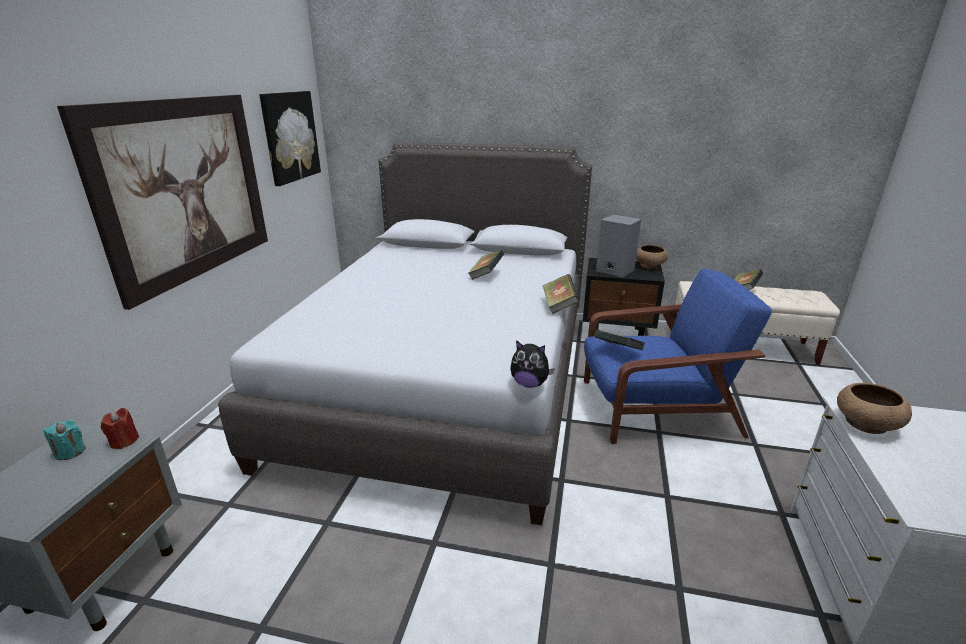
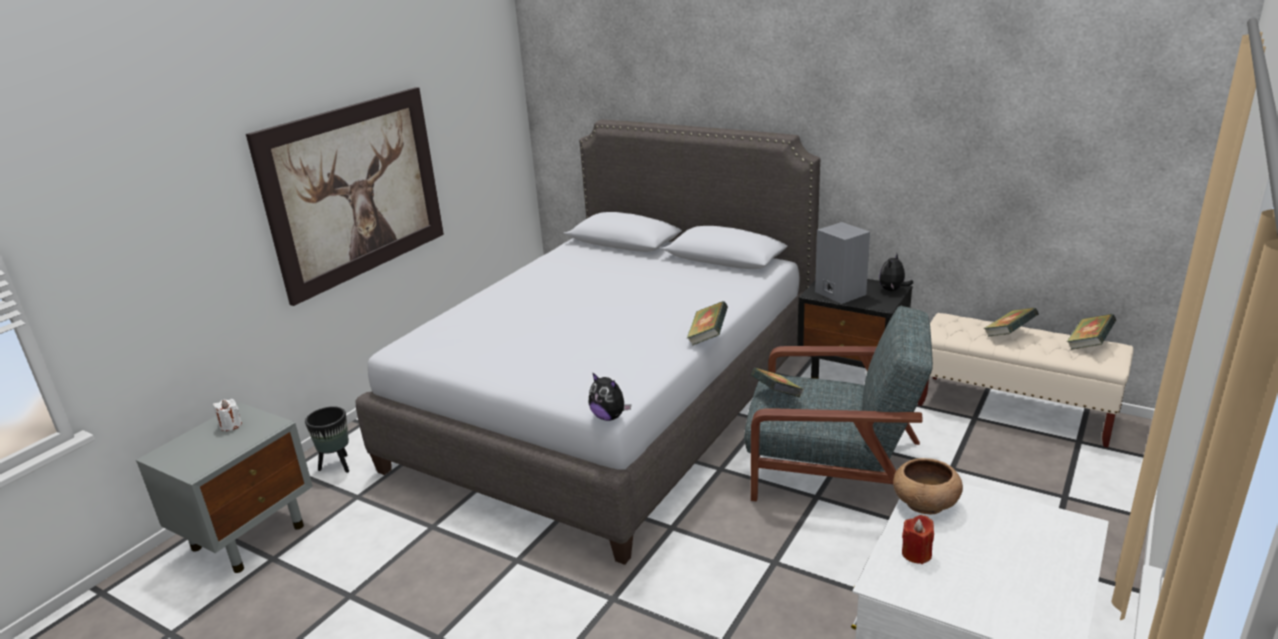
camera: 20 degrees right, 0 degrees up
turquoise candle [43,420,85,460] -> white candle [213,399,242,431]
red candle [101,408,139,449] -> red candle moved to [902,515,934,564]
picture [259,91,321,186] -> none
book [468,250,504,280] -> book moved to [1067,314,1116,350]
blue armchair [584,268,772,444] -> grey armchair [744,306,933,501]
brown bowl [636,245,668,269] -> plush toy [879,254,913,291]
none -> black planter [305,406,349,473]

